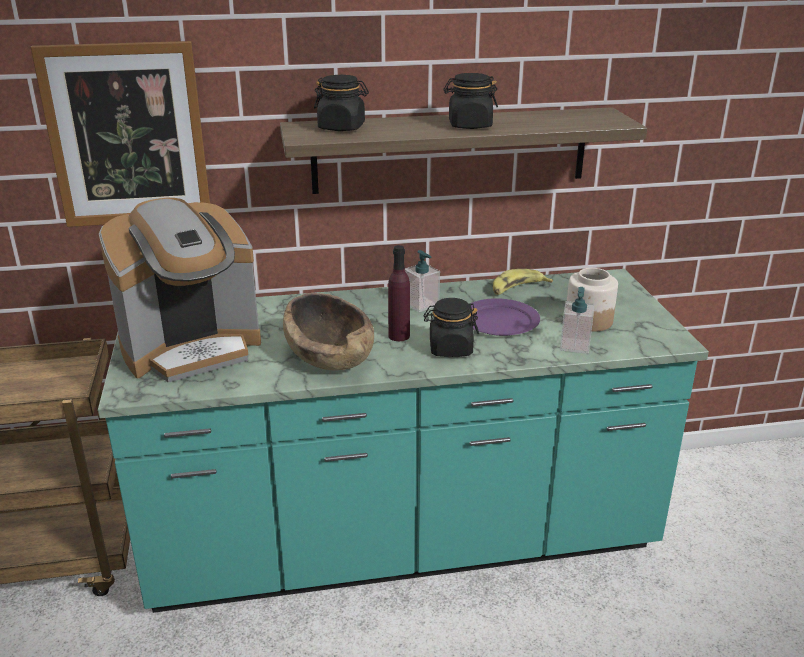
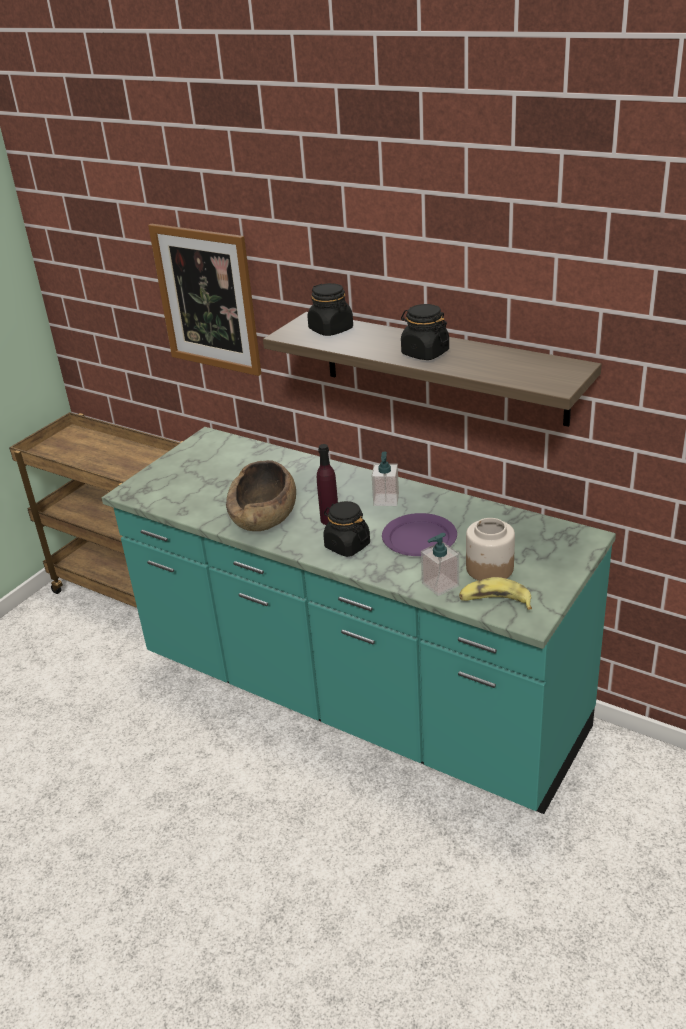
camera: 45 degrees right, 5 degrees up
coffee machine [99,198,261,383] -> none
banana [493,269,553,295] -> banana moved to [459,577,532,610]

